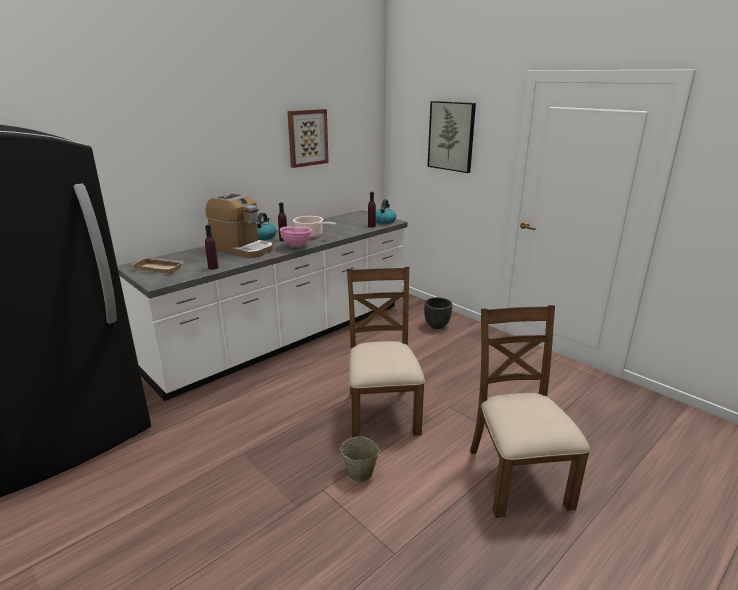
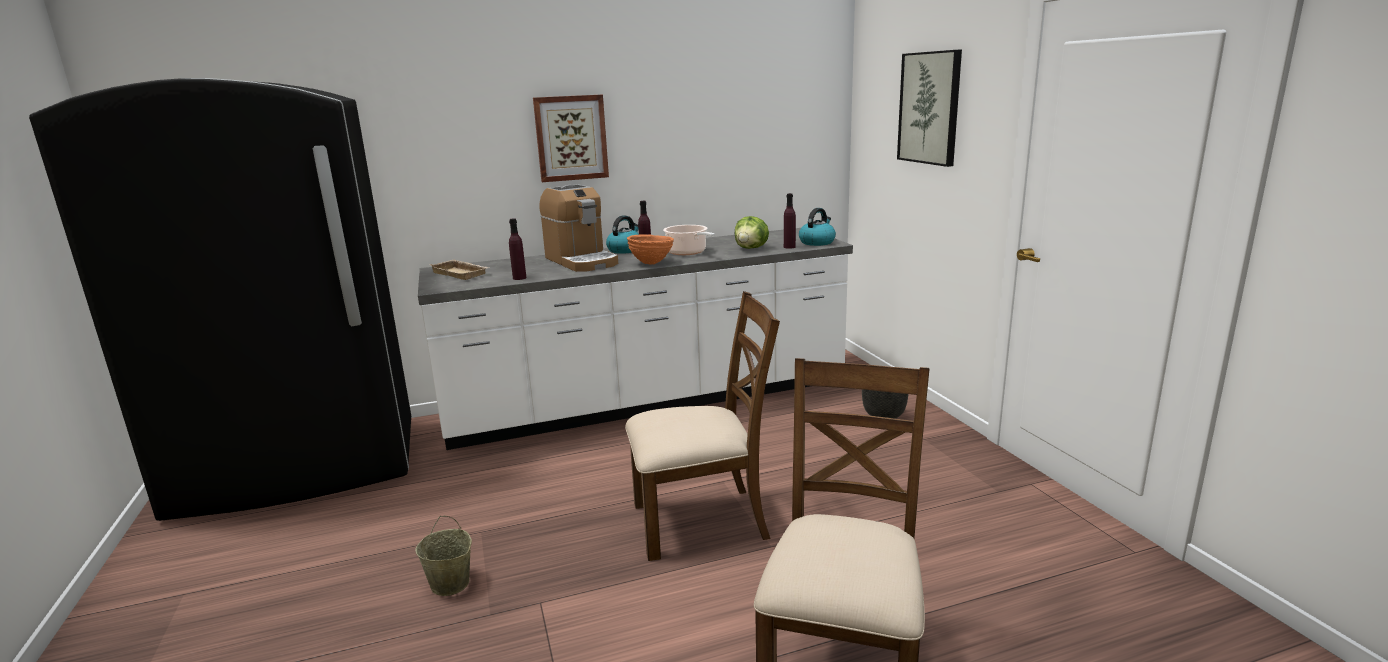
camera: 25 degrees right, 5 degrees down
pink bowl [280,226,312,248] -> orange bowl [627,234,674,265]
picture [287,109,329,168] -> picture moved to [533,95,609,182]
beige bucket [340,433,380,482] -> beige bucket moved to [415,516,472,596]
brown chair [347,267,425,438] -> brown chair turned 60 degrees clockwise [625,291,780,561]
none -> lettuce [735,216,769,249]

